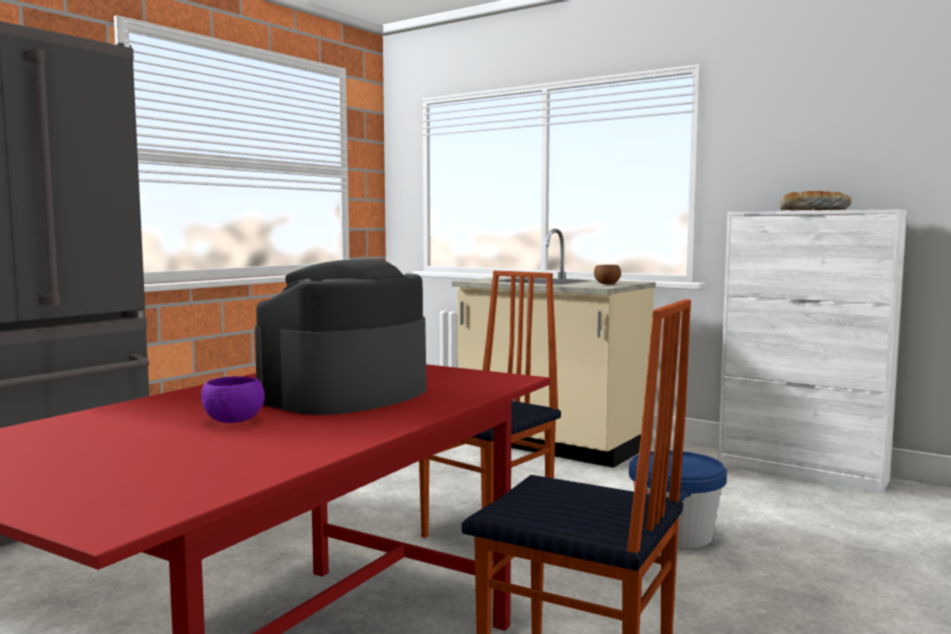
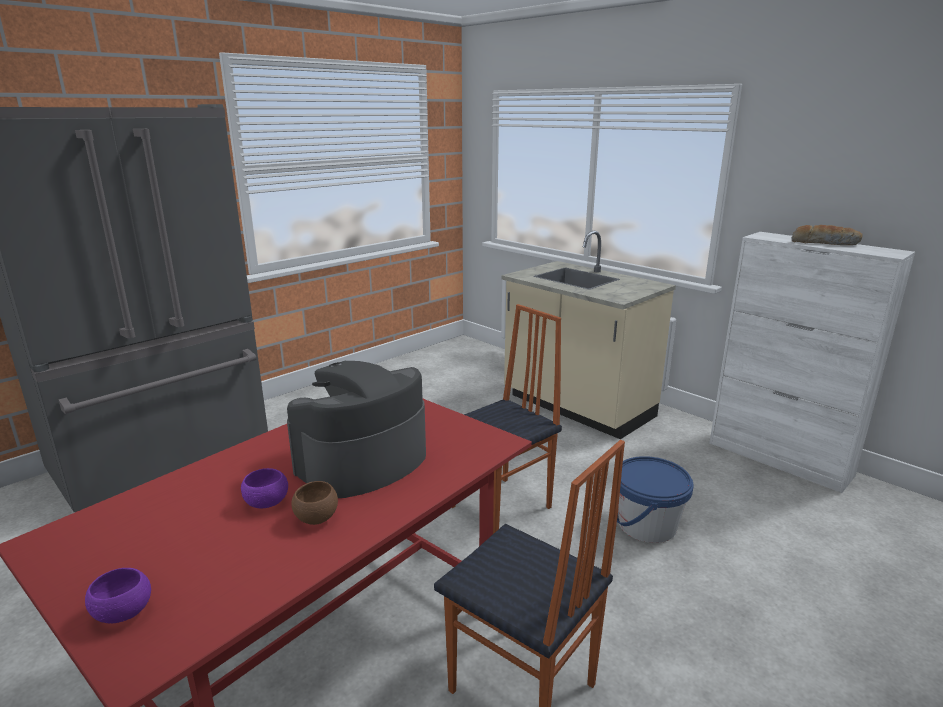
camera: 10 degrees right, 15 degrees up
brown bowl [594,265,621,285] -> brown bowl moved to [291,481,338,525]
none -> purple bowl [85,568,151,623]

